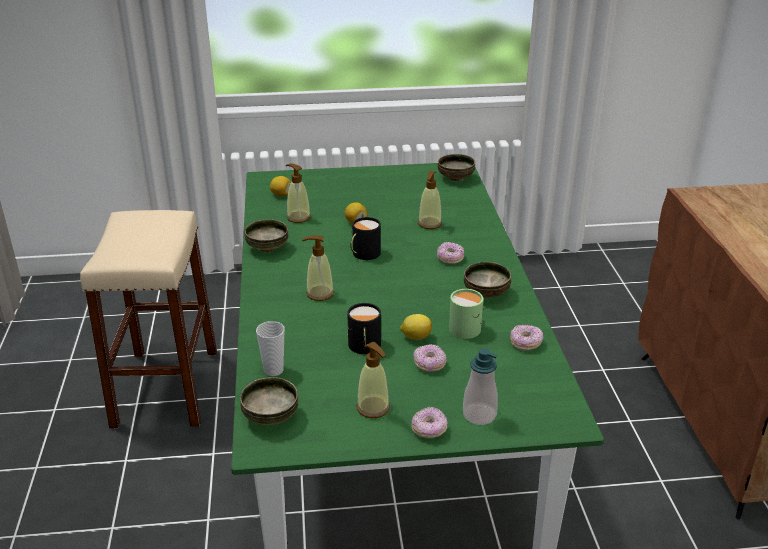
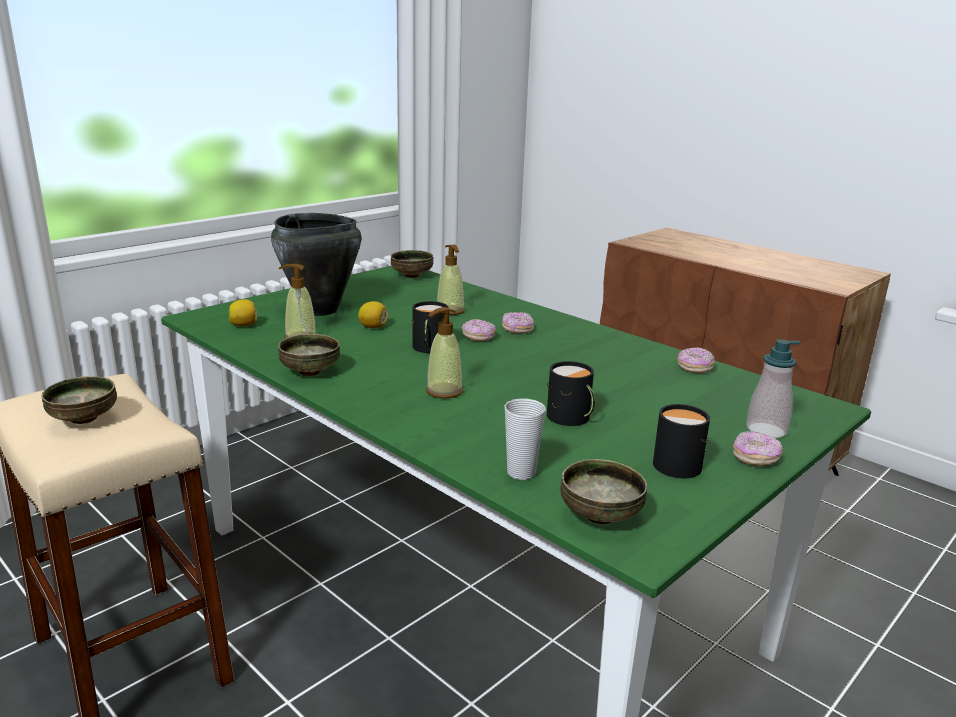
camera: 40 degrees left, 10 degrees down
soap dispenser [357,342,390,418] -> black mug [653,404,710,478]
lemon [400,314,432,340] -> none
donut [414,344,446,372] -> donut moved to [462,319,496,342]
green mug [449,289,484,339] -> none
bowl [464,262,511,298] -> bowl moved to [42,376,117,424]
none -> black cooking pot [271,213,361,316]

